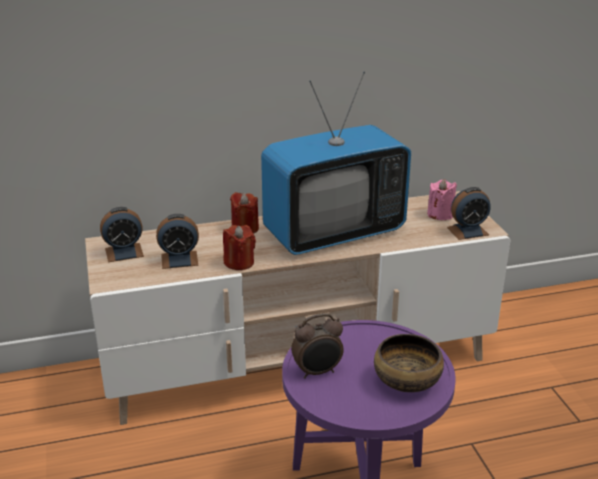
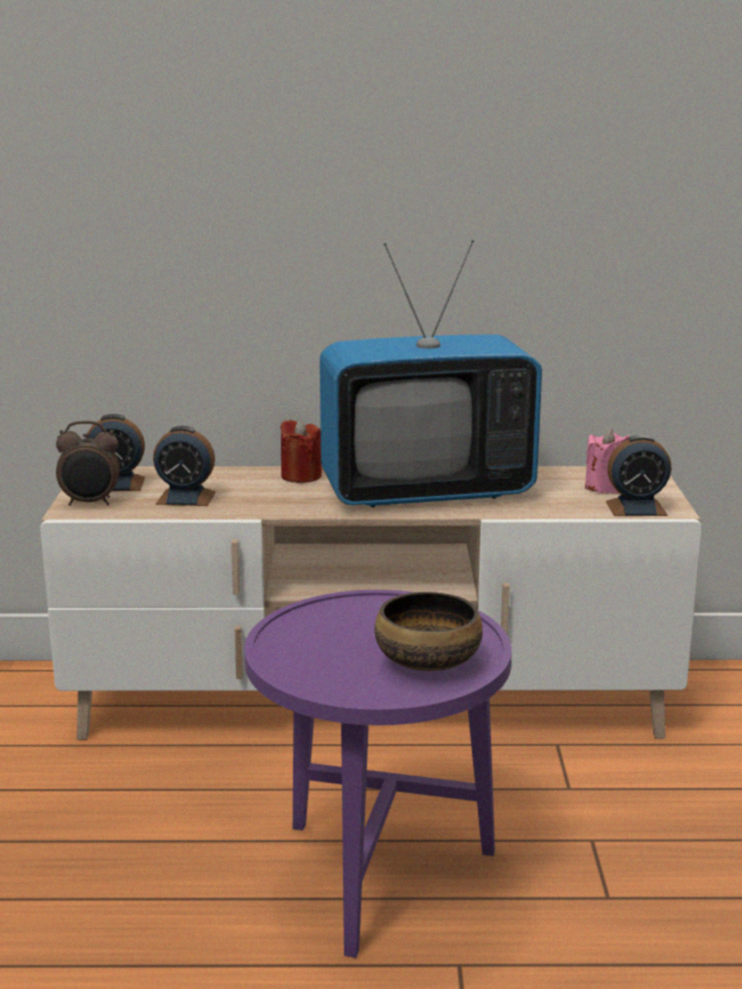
camera: 15 degrees right, 10 degrees down
red candle [223,225,256,270] -> none
alarm clock [291,313,344,379] -> alarm clock moved to [56,421,120,506]

